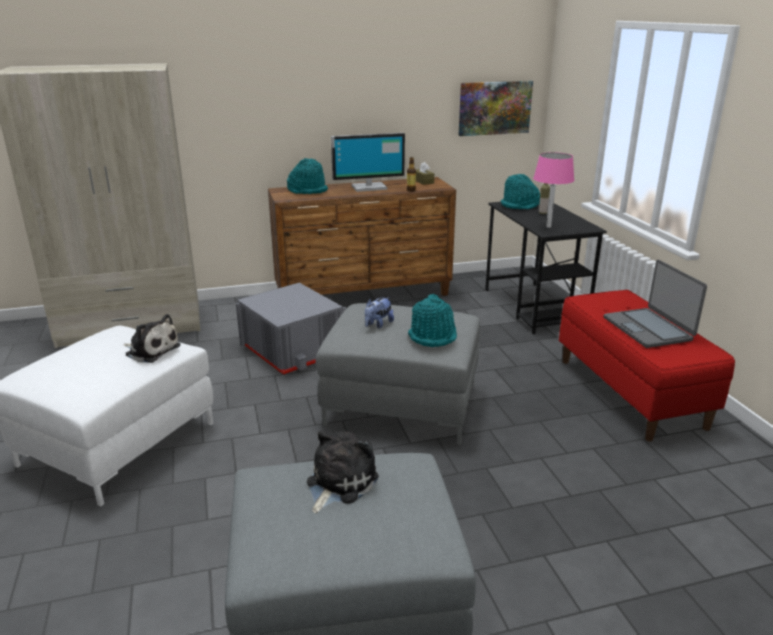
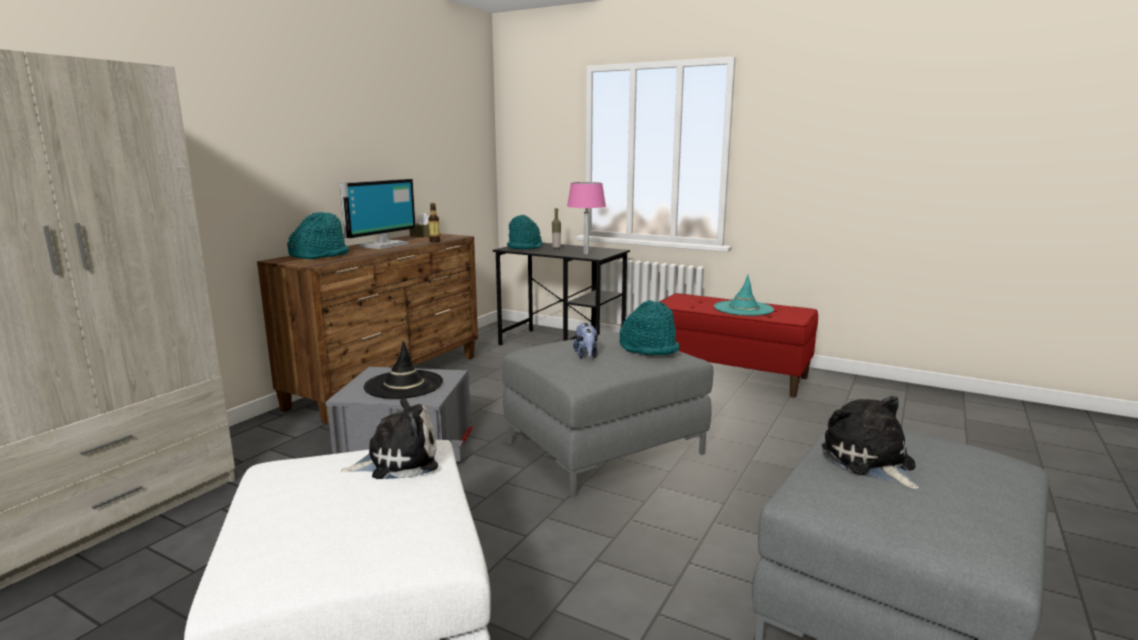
camera: 45 degrees left, 10 degrees down
picture [459,81,533,136] -> none
laptop [604,260,707,348] -> turquoise hat [714,275,774,316]
none -> black hat [364,340,443,399]

